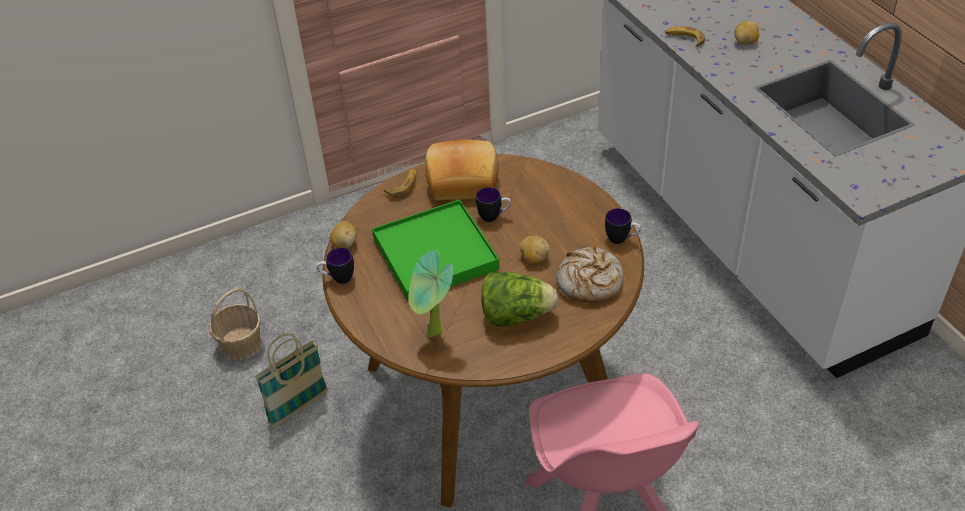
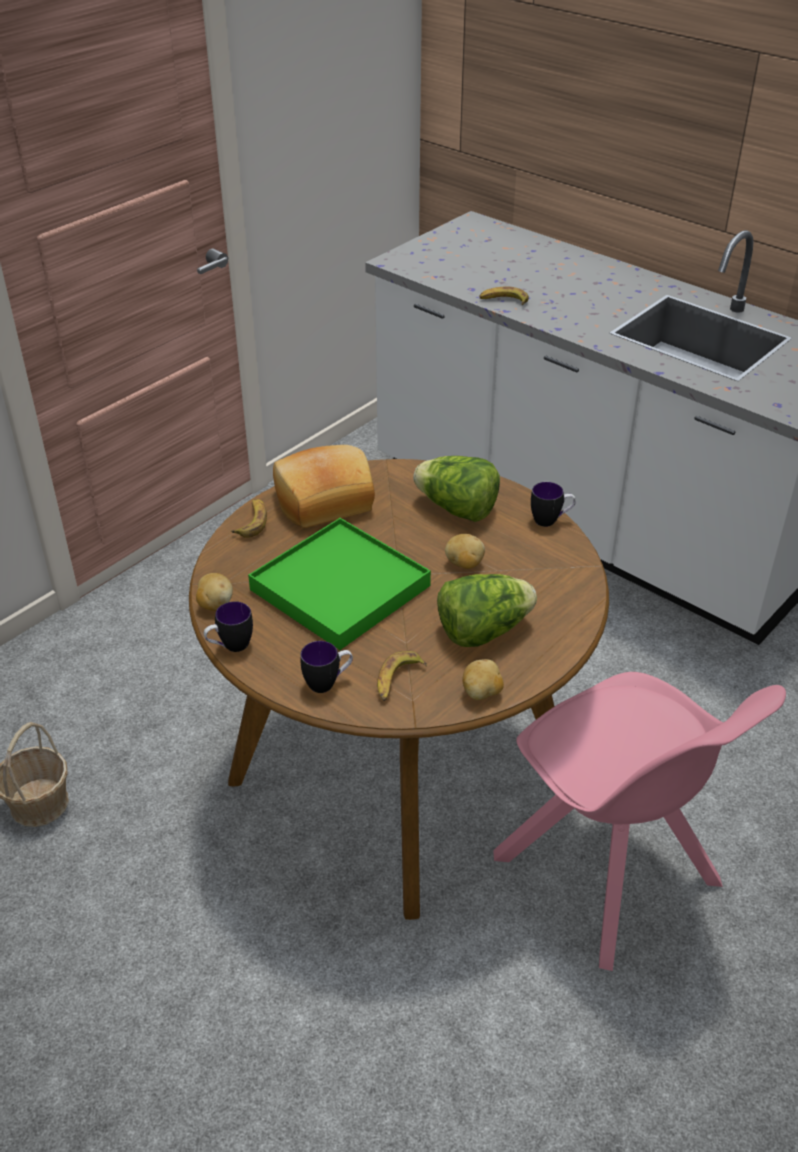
camera: 25 degrees left, 5 degrees down
basket [255,333,328,428] -> none
potted plant [409,250,453,338] -> banana [377,651,427,701]
mug [476,187,511,222] -> mug moved to [300,641,353,693]
bread [556,245,624,303] -> none
potato [735,21,759,44] -> potato moved to [462,659,504,700]
none -> lettuce [413,456,500,522]

